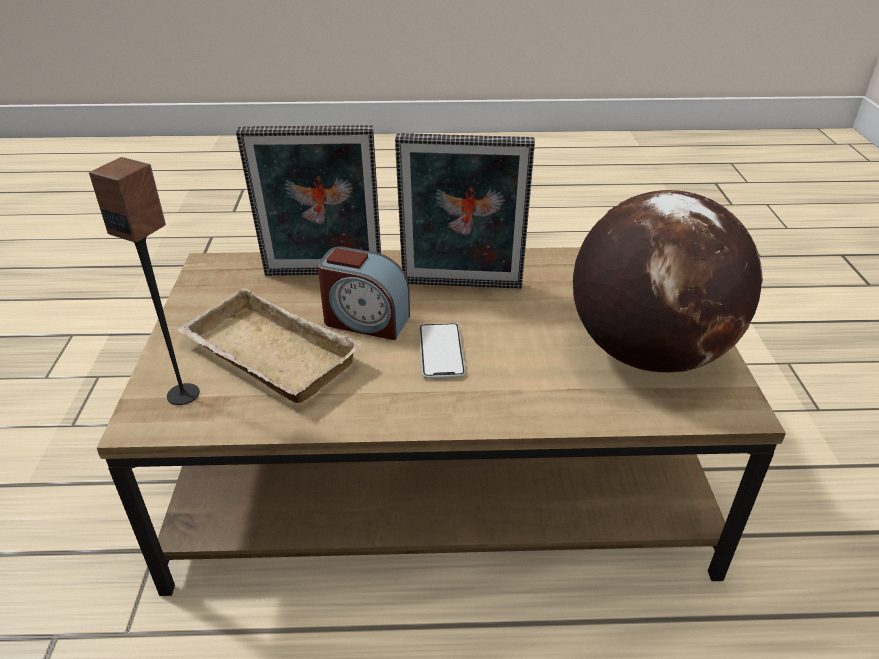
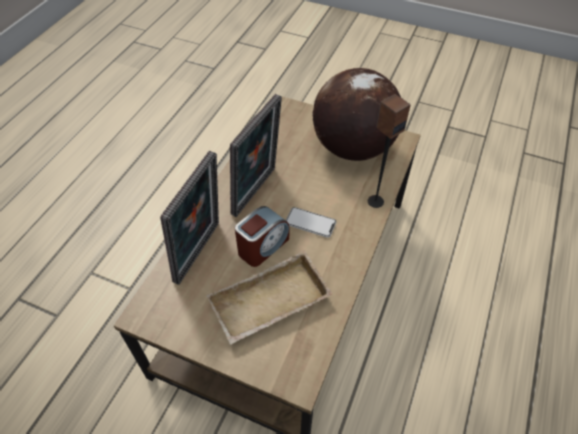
camera: 65 degrees left, 15 degrees up
speaker [89,157,200,405] -> speaker moved to [368,94,411,208]

